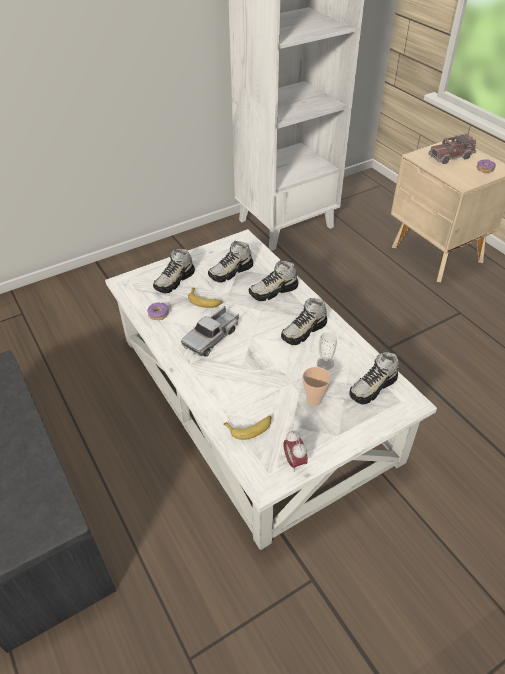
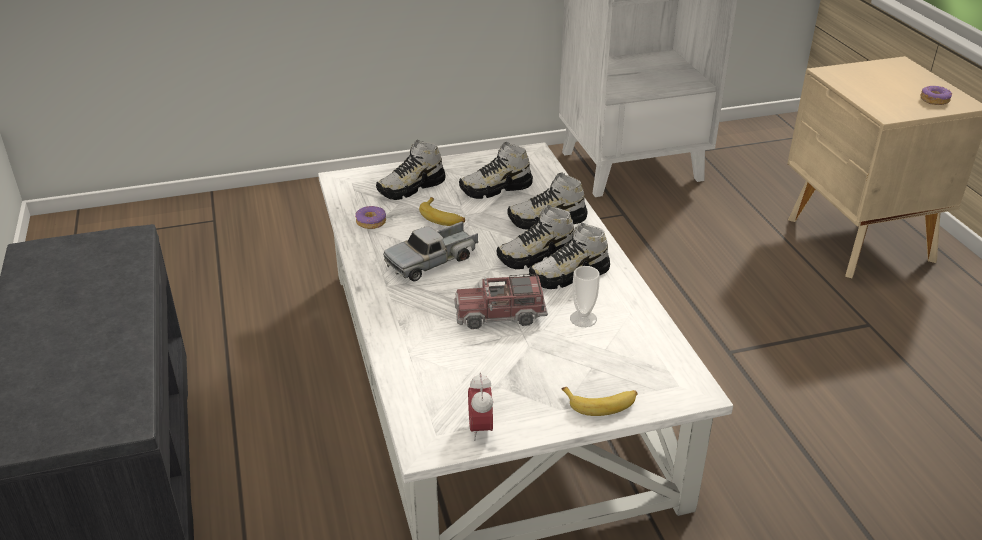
camera: 15 degrees right, 10 degrees down
banana [223,416,272,440] -> banana moved to [561,387,638,416]
cup [303,367,331,406] -> none
shoe [349,352,399,404] -> shoe moved to [496,205,574,269]
toy truck [428,133,477,164] -> toy truck moved to [454,274,548,329]

